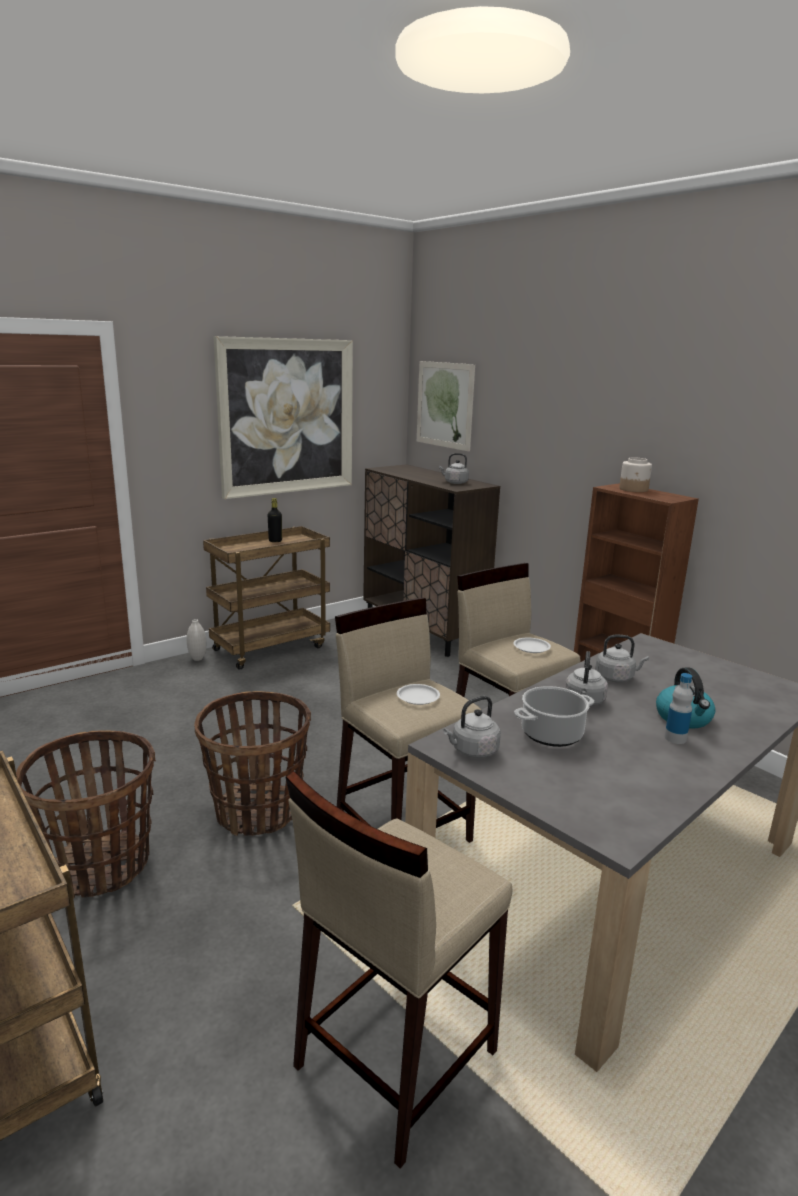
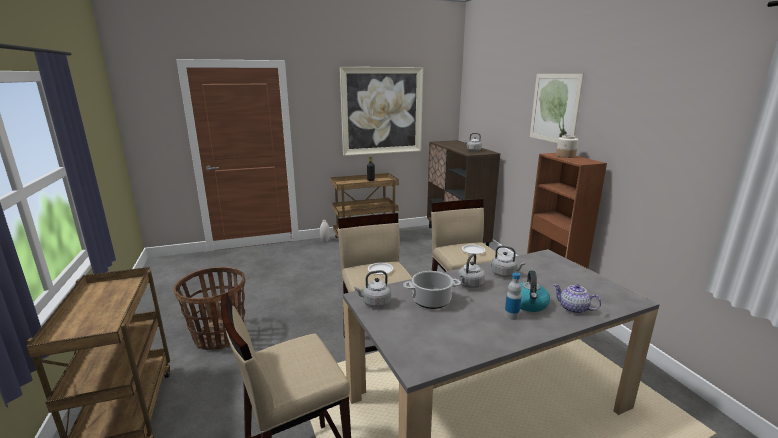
camera: 20 degrees right, 0 degrees up
basket [194,691,311,836] -> none
picture [417,361,475,452] -> picture moved to [530,74,584,143]
none -> teapot [553,284,601,314]

